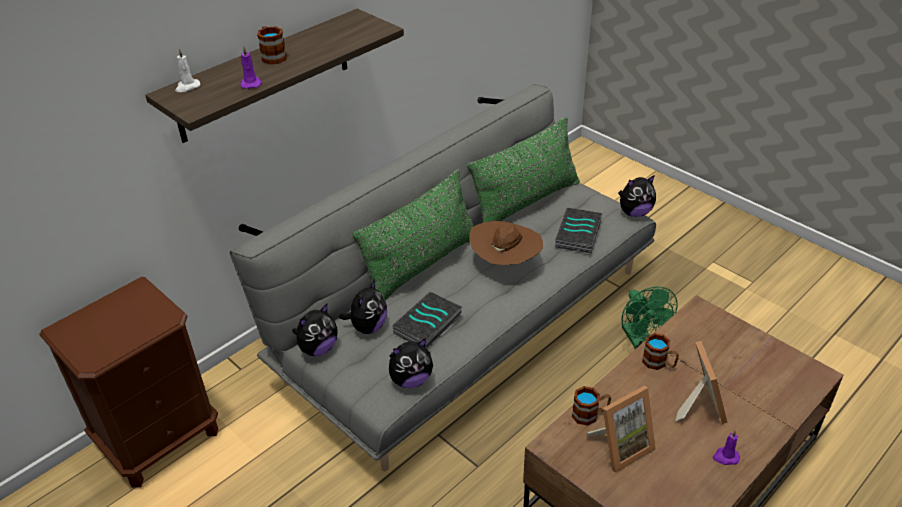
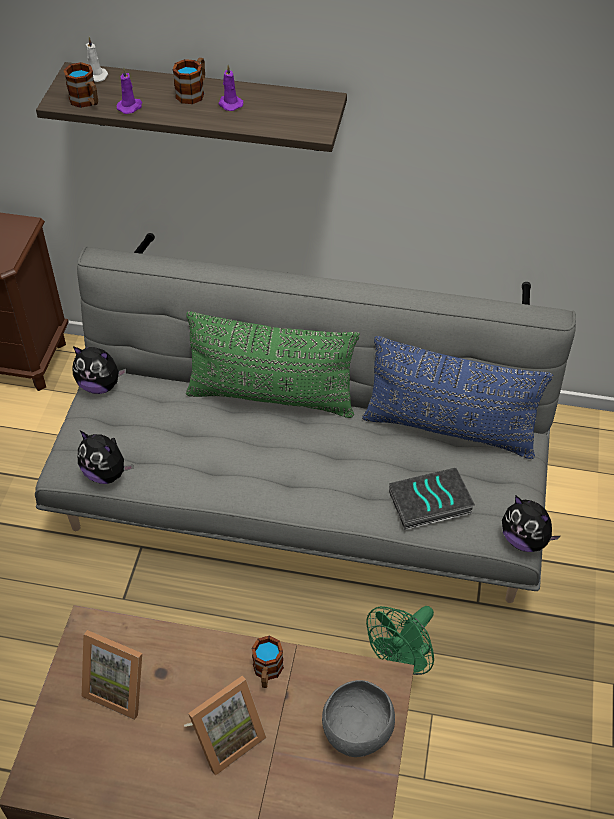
camera: 55 degrees right, 10 degrees up
plush toy [339,279,387,334] -> none
book [393,292,463,349] -> none
green pillow [467,117,580,223] -> blue pillow [362,336,553,459]
brown hat [469,221,543,271] -> none
mug [572,386,611,426] -> mug moved to [64,62,98,108]
purple candle [713,431,740,465] -> purple candle moved to [218,65,244,111]
none -> grey bowl [322,680,395,757]

